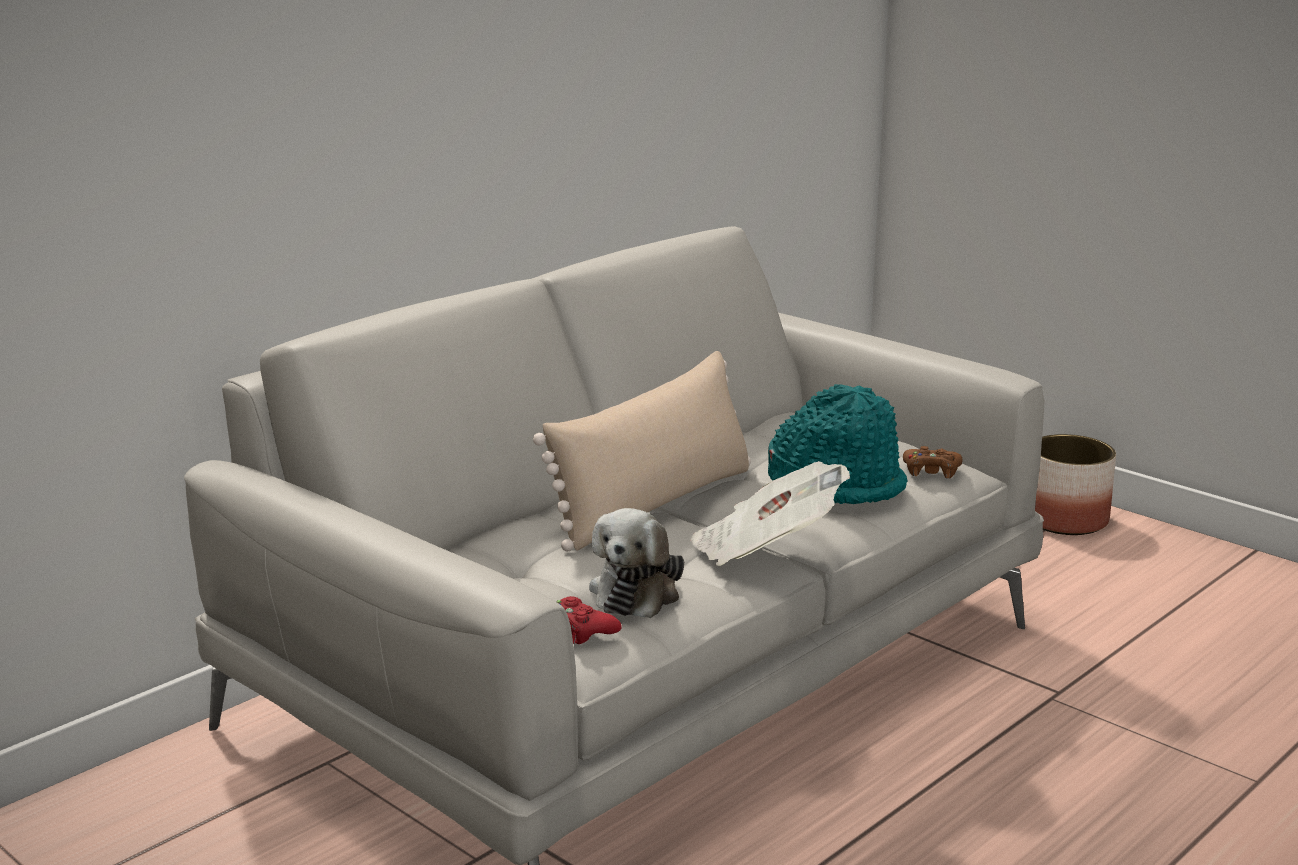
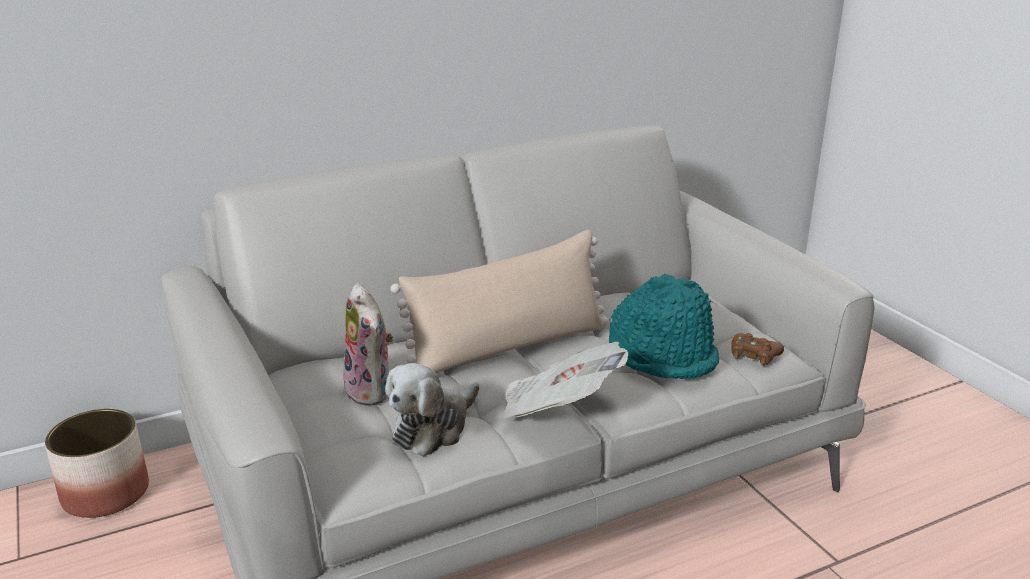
camera: 20 degrees right, 5 degrees up
red game controller [556,596,622,644] -> none
planter [1035,434,1116,535] -> planter moved to [45,409,149,518]
none -> plush toy [343,283,393,406]

